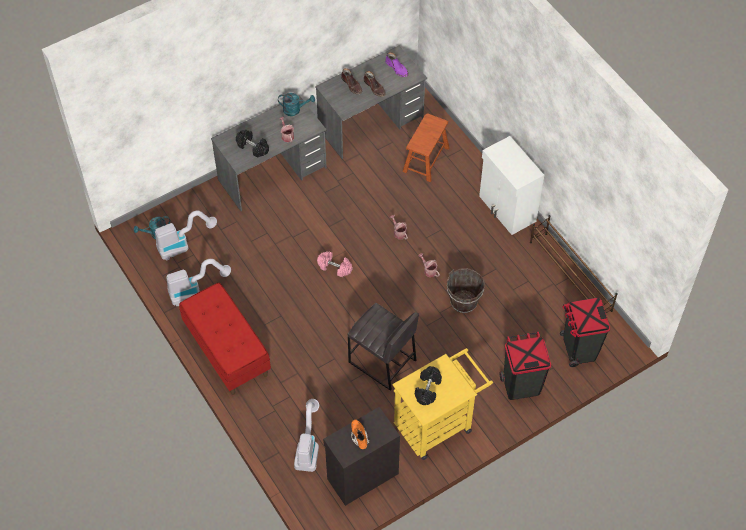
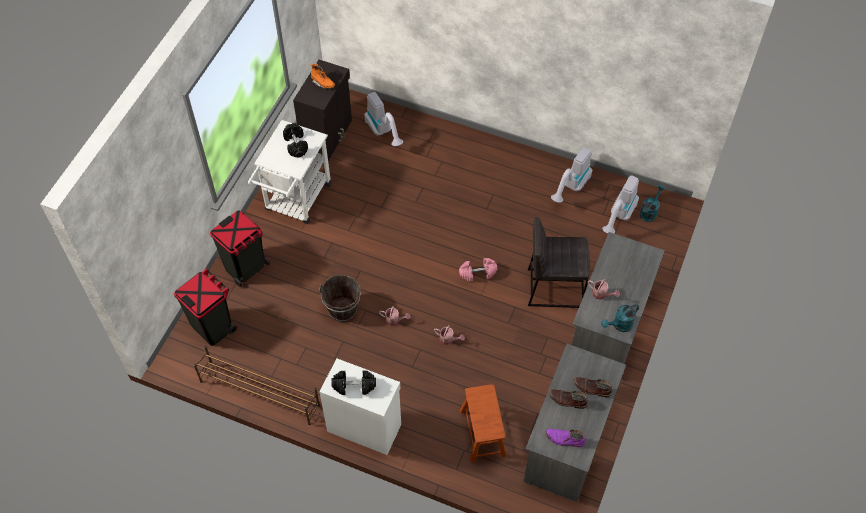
camera: 145 degrees right, 0 degrees up
red bench [179,283,271,395] -> none
black dumbbell [236,130,269,157] -> black dumbbell moved to [331,370,376,395]
grey stool [348,303,419,391] -> grey stool moved to [528,217,589,308]
yellow cart [392,348,493,460] -> white cart [248,120,331,224]

